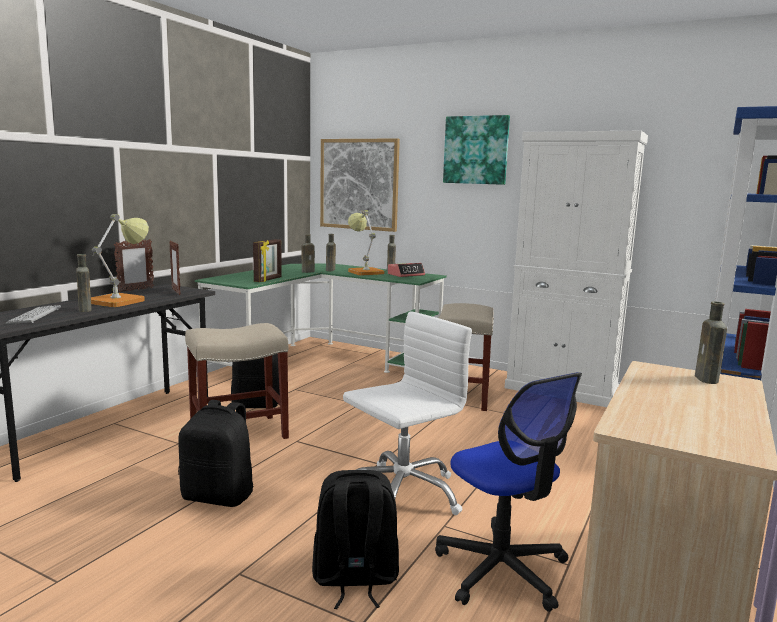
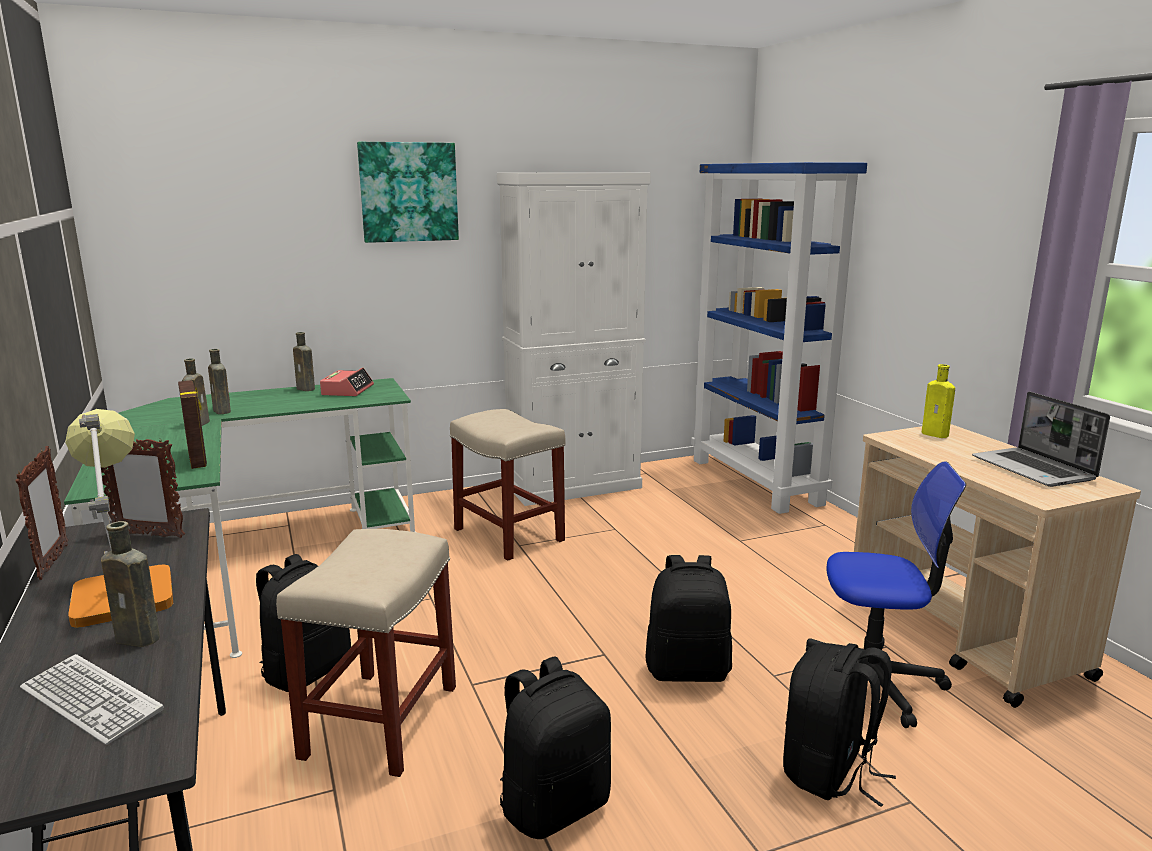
camera: 50 degrees left, 5 degrees up
picture [320,138,400,232] -> none
white office chair [343,311,472,515] -> black backpack [646,555,732,682]
table lamp [348,210,385,275] -> none
brown bottle [695,301,727,384] -> yellow bottle [922,364,955,438]
none -> laptop [972,392,1110,487]

